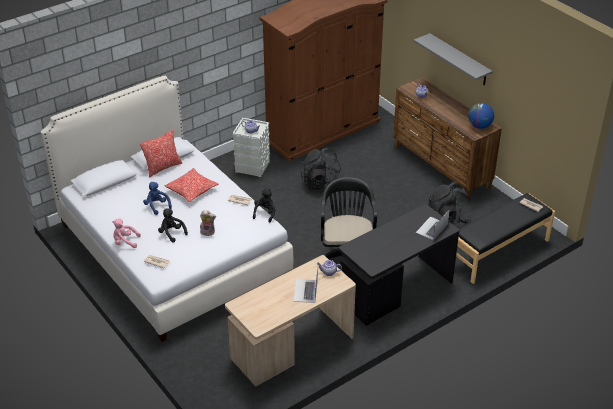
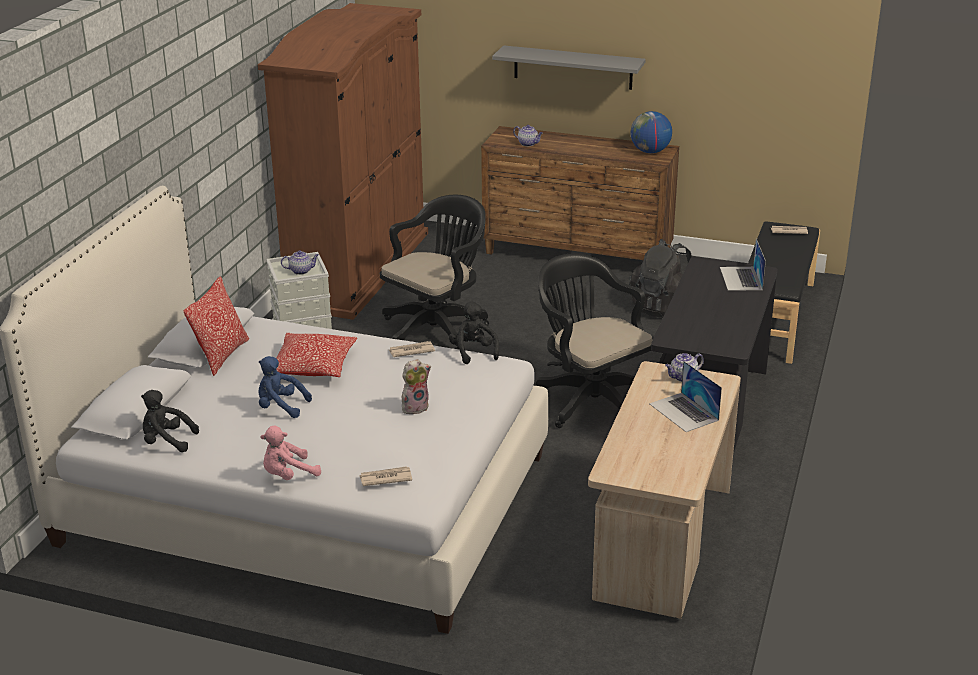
camera: 35 degrees left, 10 degrees down
black plush toy [158,208,188,243] -> black plush toy moved to [141,390,199,452]
black backpack [301,147,341,190] -> black office chair [380,195,489,349]

